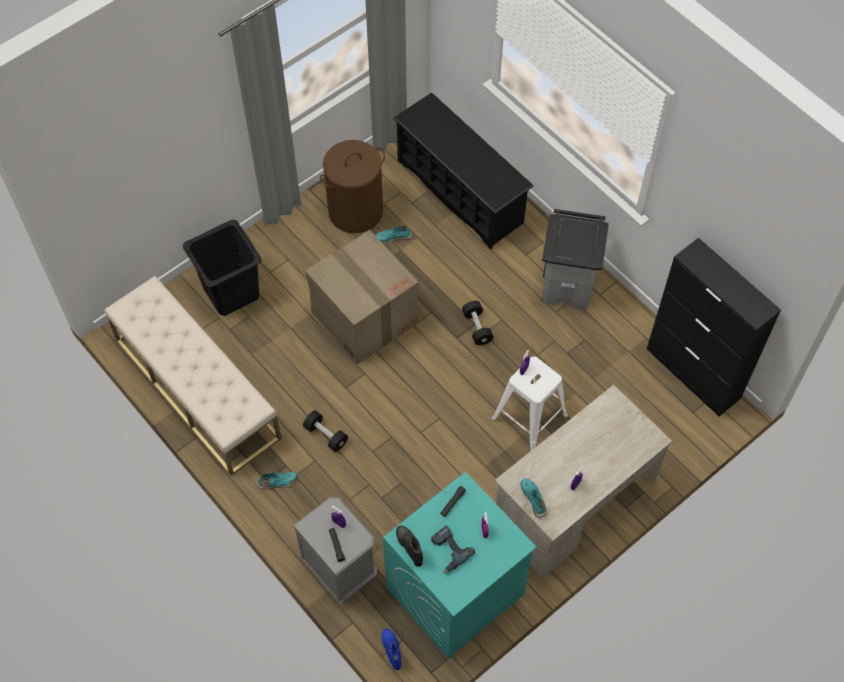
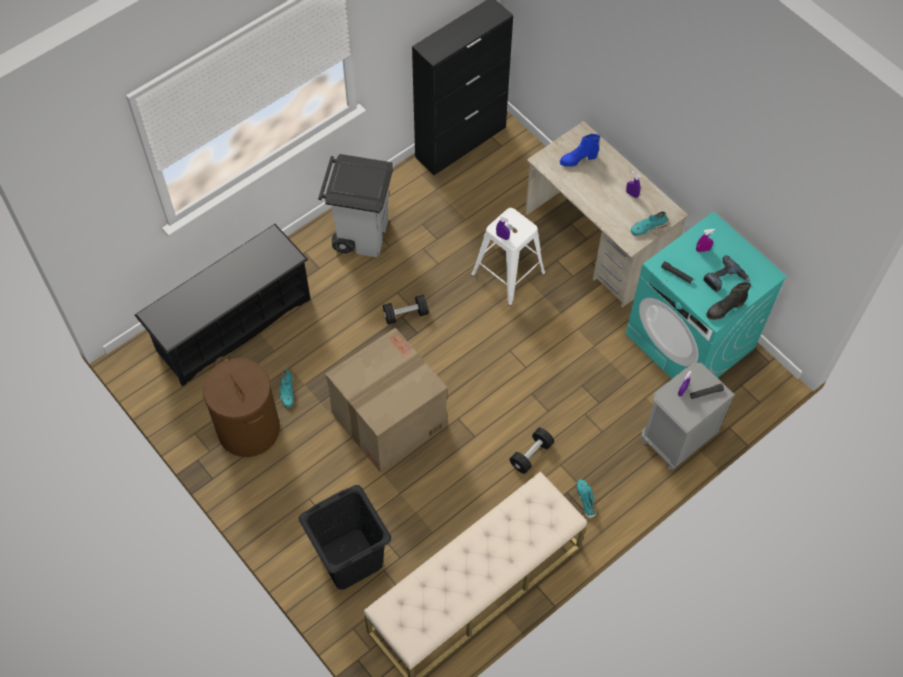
camera: 90 degrees left, 0 degrees up
blue boot [382,629,401,670] -> blue boot moved to [560,134,600,167]

